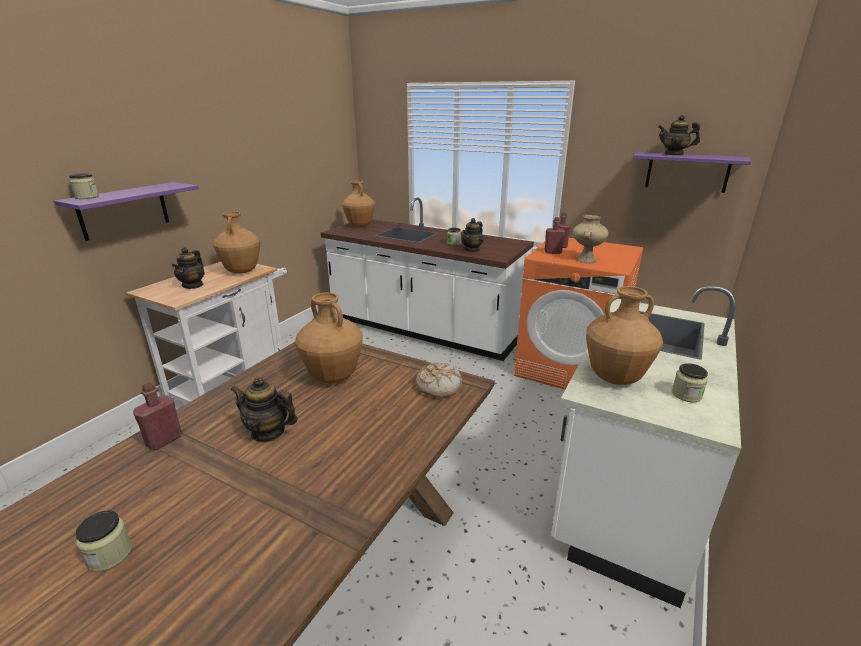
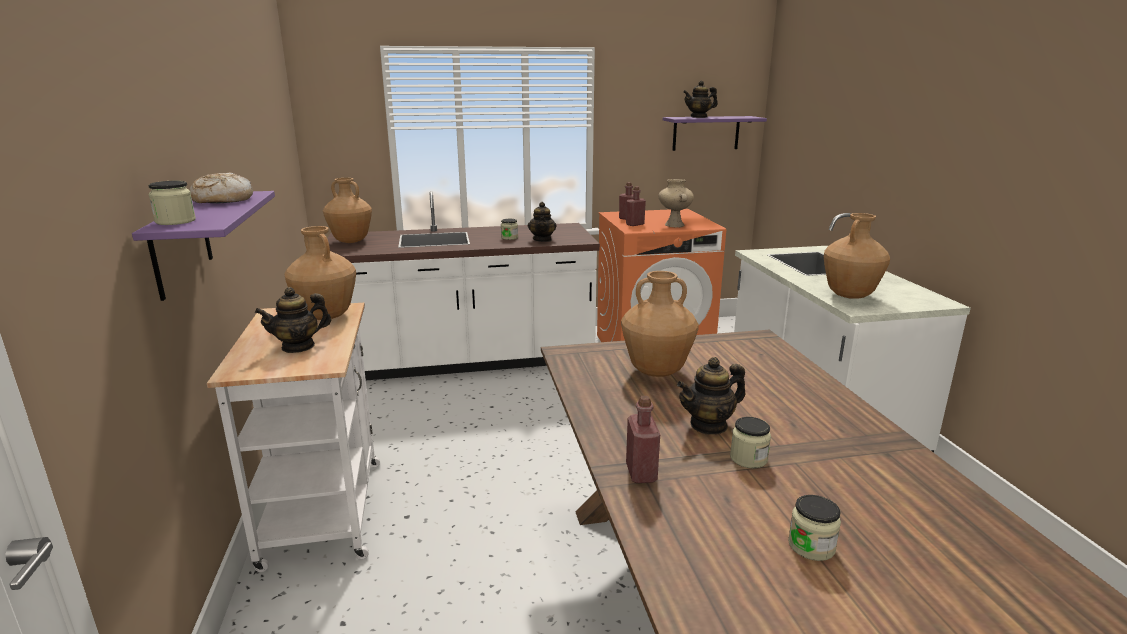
camera: 40 degrees left, 5 degrees down
teapot [172,247,204,289] -> teapot turned 90 degrees clockwise [255,287,331,353]
bread [416,363,462,397] -> bread moved to [189,173,253,204]
jar [672,363,708,402] -> jar moved to [730,417,771,468]

